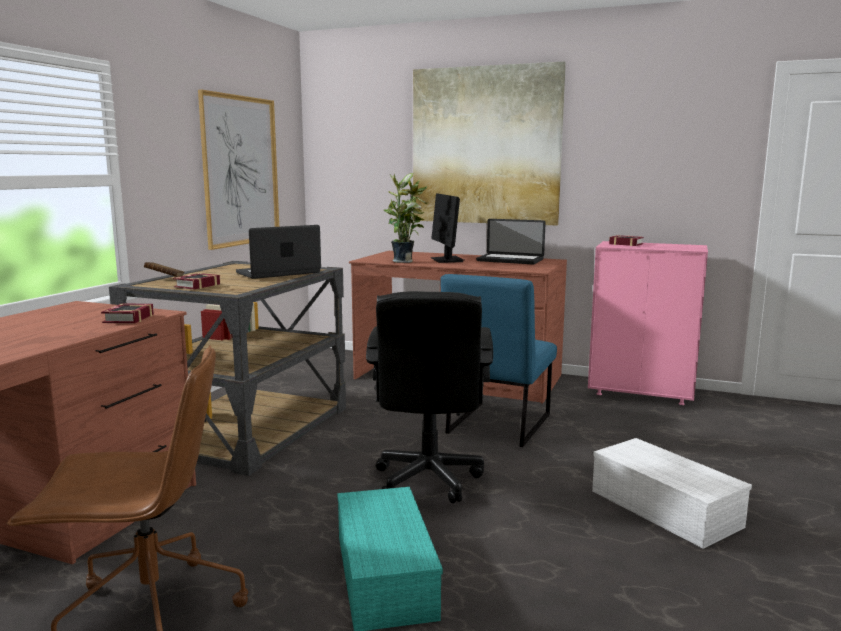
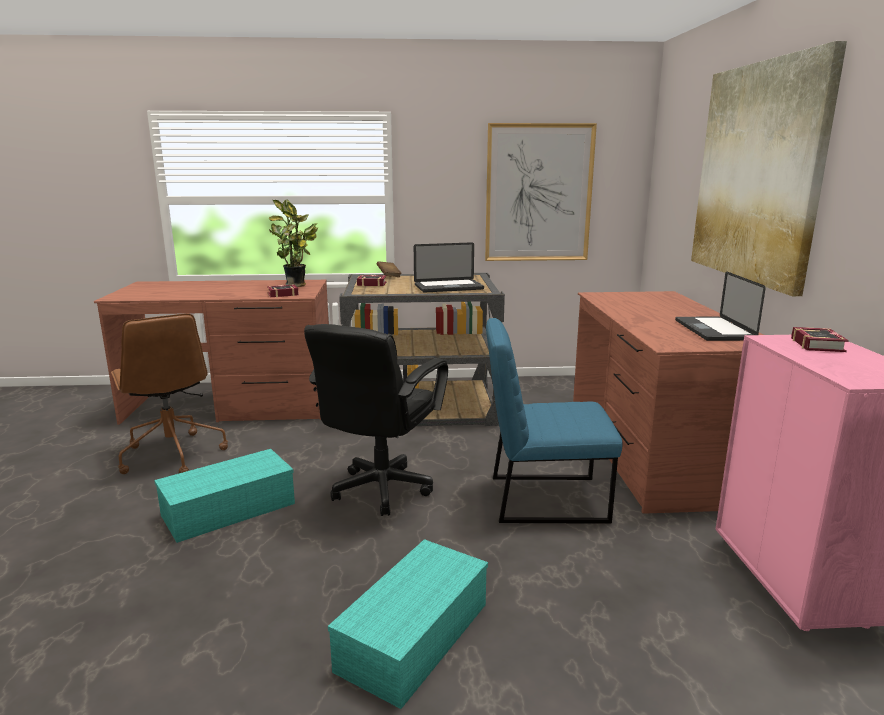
camera: 65 degrees right, 5 degrees up
laptop [236,225,321,279] -> laptop turned 135 degrees clockwise [414,242,484,292]
black office chair [366,291,493,503] -> black office chair turned 45 degrees counterclockwise [304,324,448,516]
potted plant [384,173,429,263] -> potted plant moved to [269,199,318,287]
monitor [430,193,464,263] -> none
white storage box [592,438,752,549] -> turquoise storage box [328,539,488,709]

